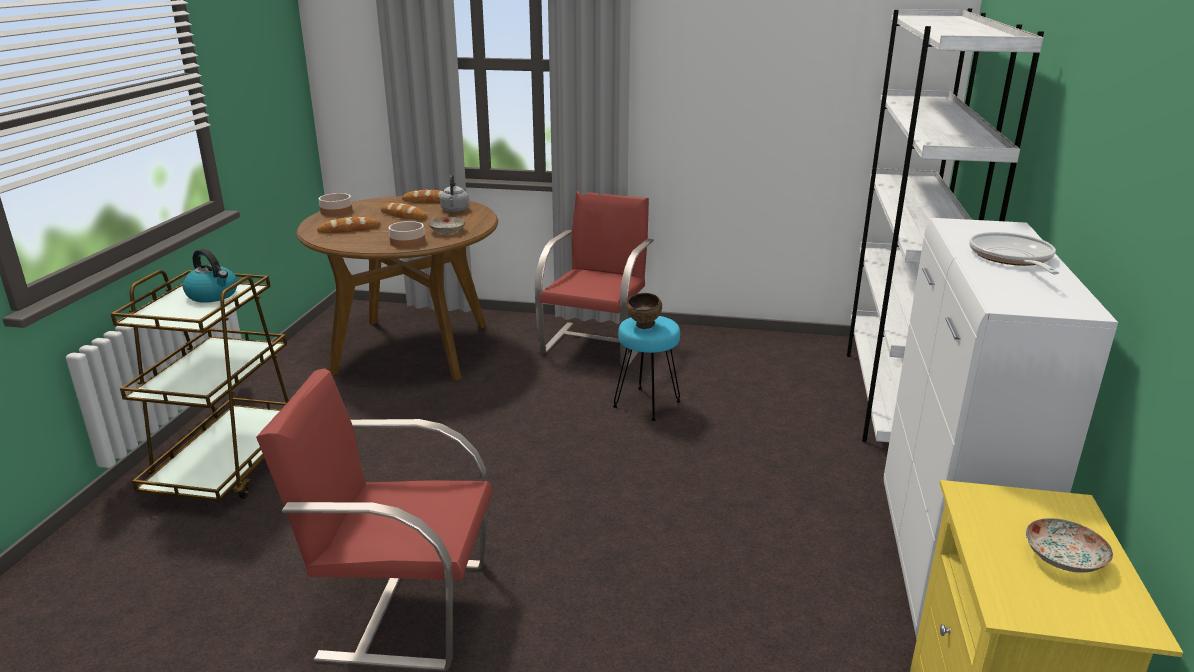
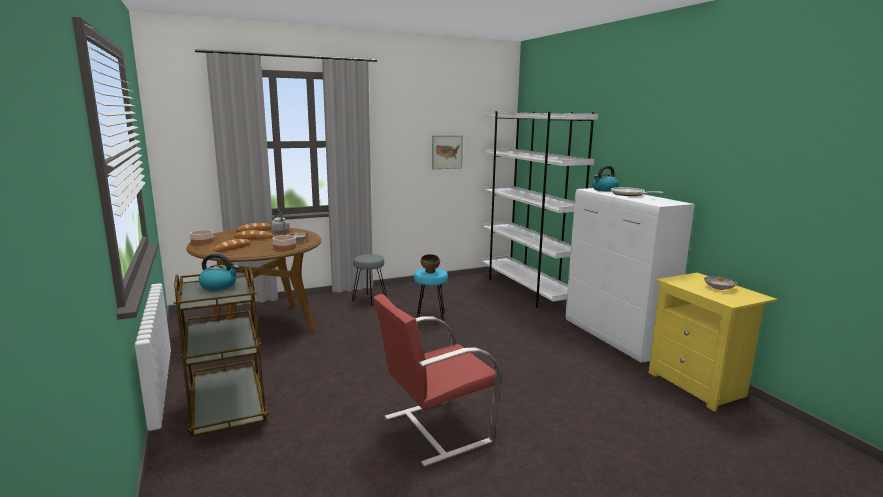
camera: 35 degrees left, 10 degrees down
red chair [535,191,654,367] -> grey stool [352,254,387,306]
none -> picture [432,135,463,169]
none -> kettle [592,166,619,191]

